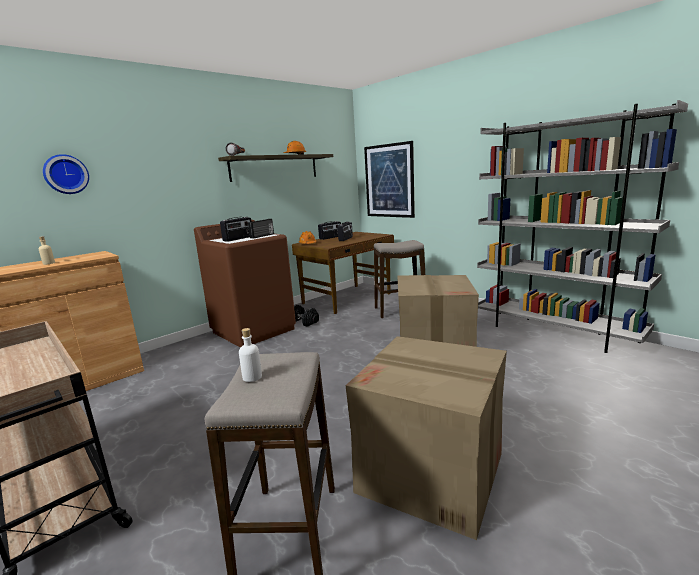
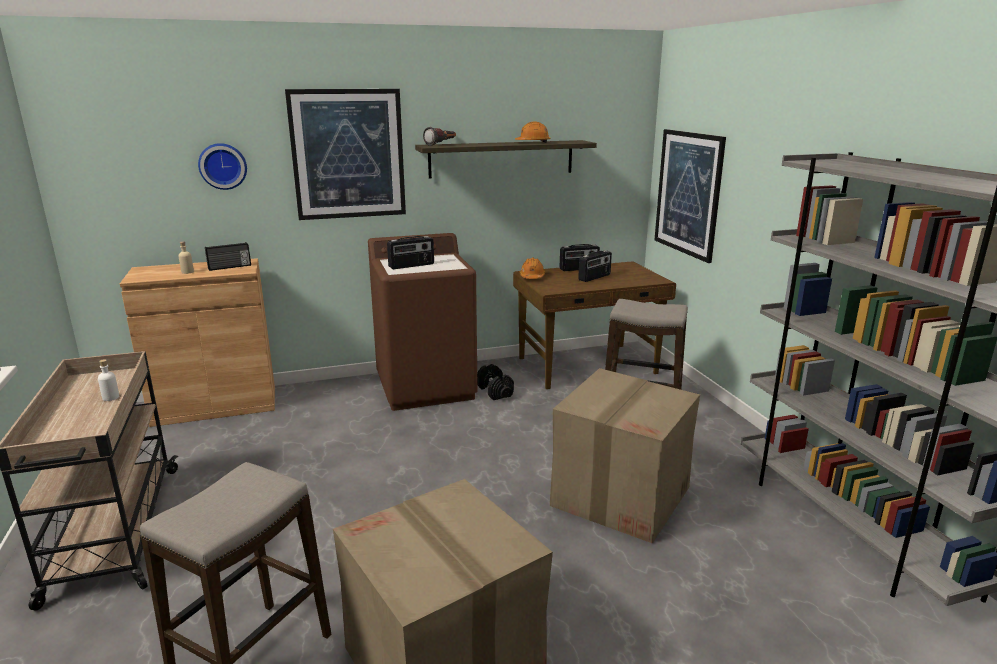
camera: 25 degrees right, 5 degrees up
white bottle [239,328,262,382] -> white bottle moved to [98,359,119,401]
radio [248,219,274,239] -> radio moved to [205,242,251,271]
none -> picture [285,89,406,220]

